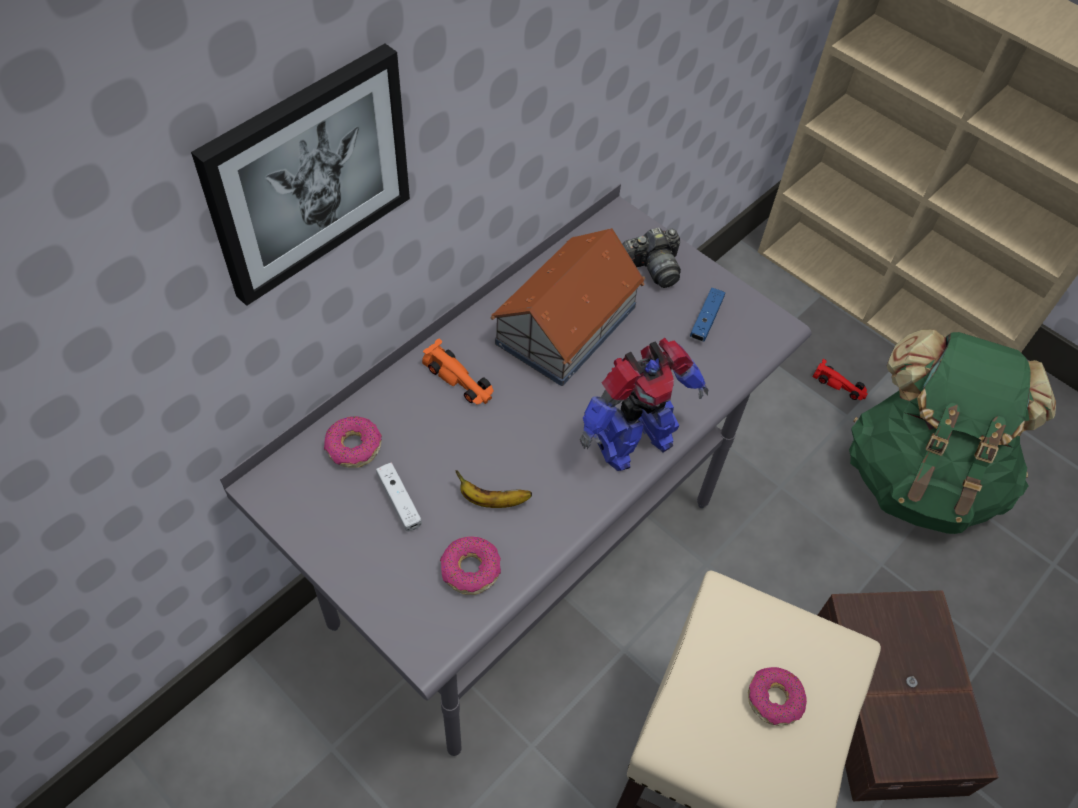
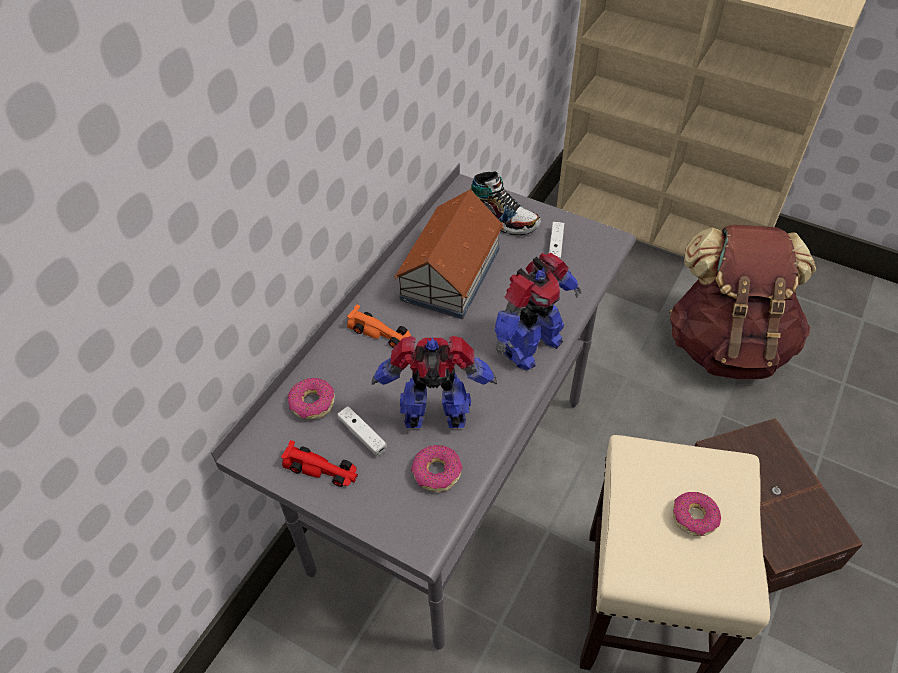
camera: 10 degrees left, 5 degrees down
picture [191,44,410,306] -> none
banana [455,470,532,508] -> toy robot [372,336,497,428]
camera [622,227,681,288] -> shoe [470,171,541,235]
blue game controller [690,288,725,342] -> white game controller [549,222,564,259]
red toy car [813,359,868,400] -> red toy car moved to [281,440,358,487]
green backpack [849,329,1056,534] -> brown backpack [669,225,816,379]

